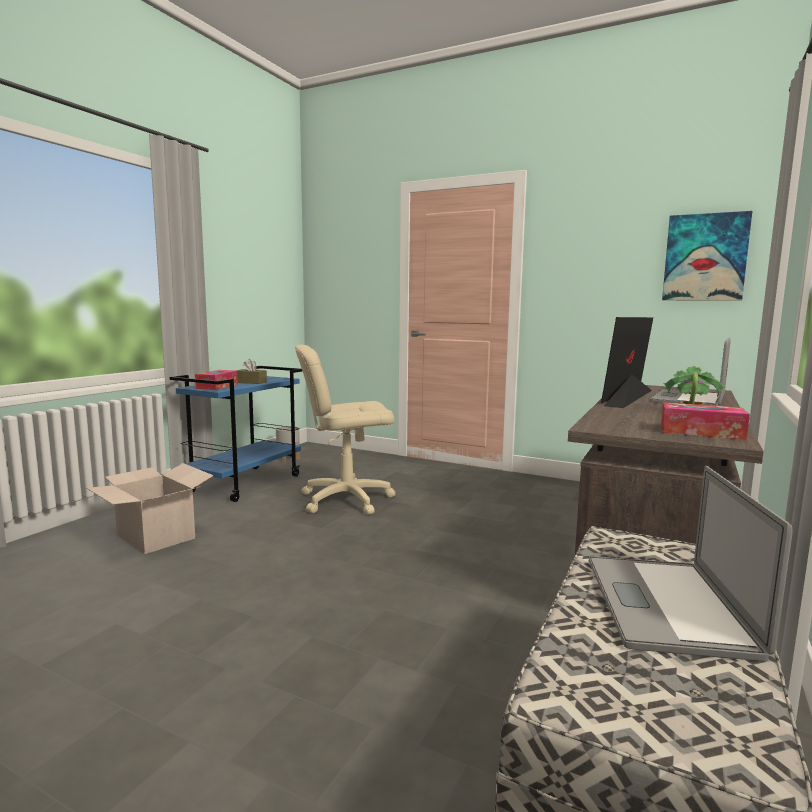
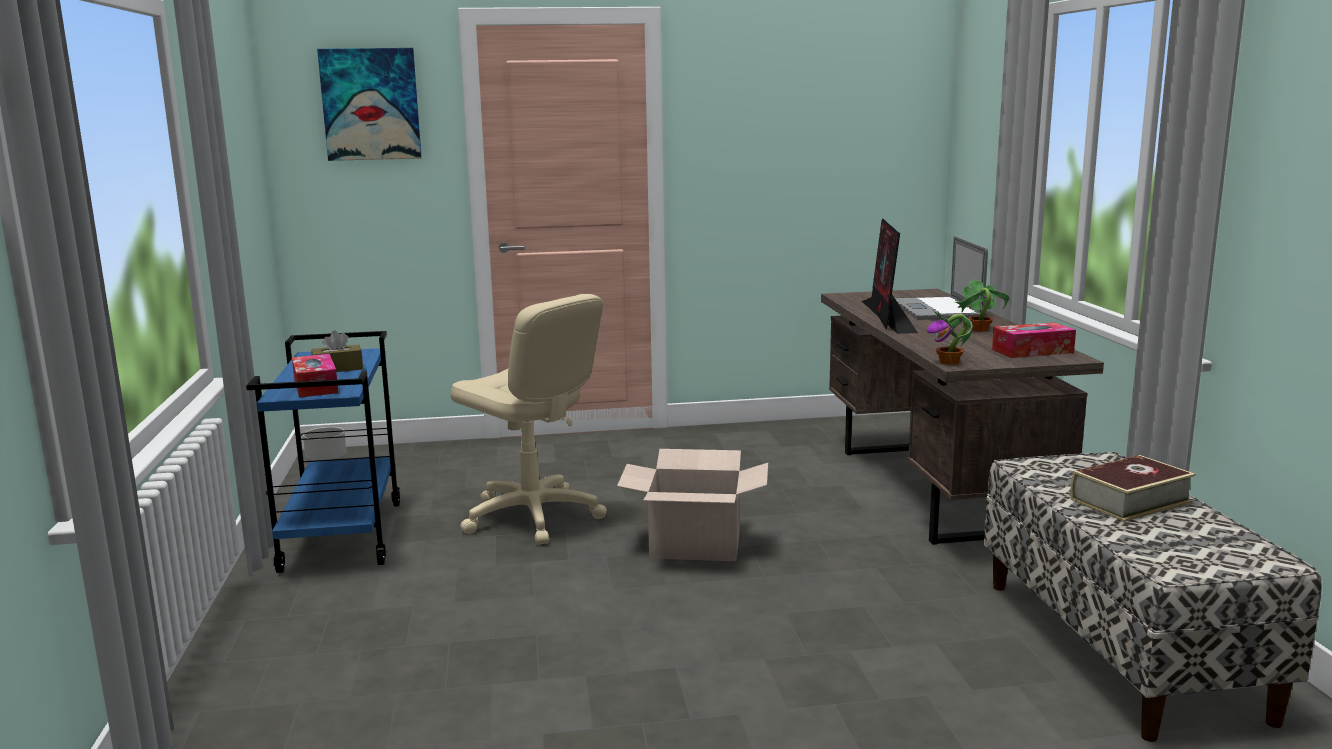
camera: 35 degrees left, 5 degrees up
cardboard box [87,463,214,554] -> cardboard box moved to [617,449,768,561]
beige office chair [295,345,396,515] -> beige office chair turned 90 degrees counterclockwise [450,294,607,545]
laptop [589,466,793,661] -> book [1071,455,1195,522]
picture [662,211,752,301] -> picture moved to [317,48,422,161]
none -> potted plant [927,309,973,365]

